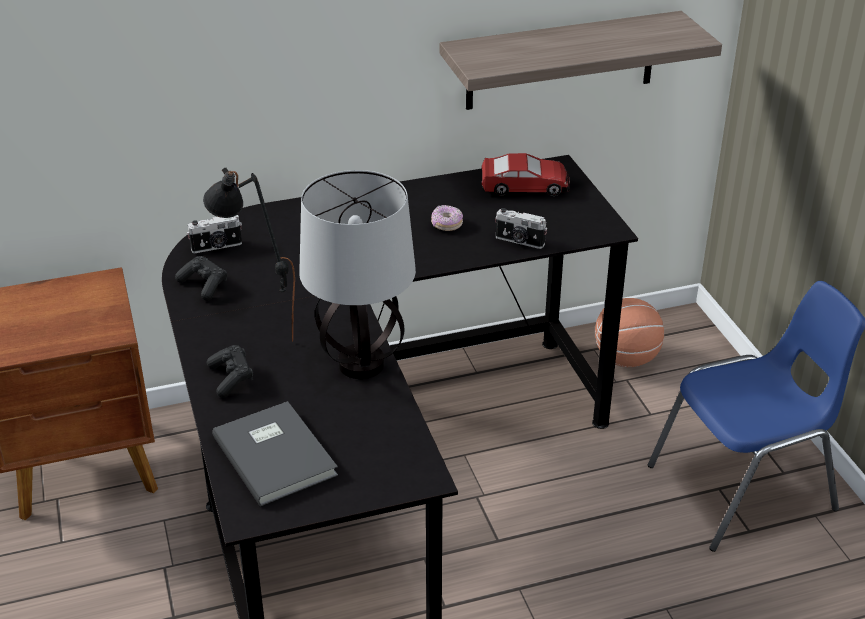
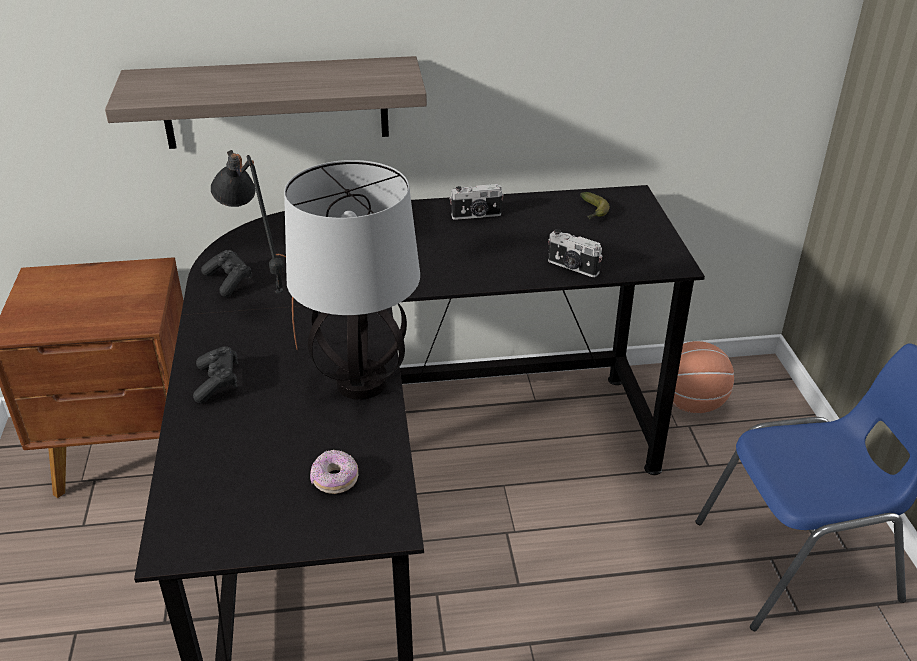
camera: 10 degrees right, 0 degrees up
camera [187,215,242,253] -> camera moved to [449,184,504,220]
grey book [212,401,338,506] -> none
donut [431,205,463,231] -> donut moved to [310,450,358,494]
shelf [440,11,722,110] -> shelf moved to [105,56,427,149]
toy car [482,153,570,196] -> banana [580,192,610,219]

